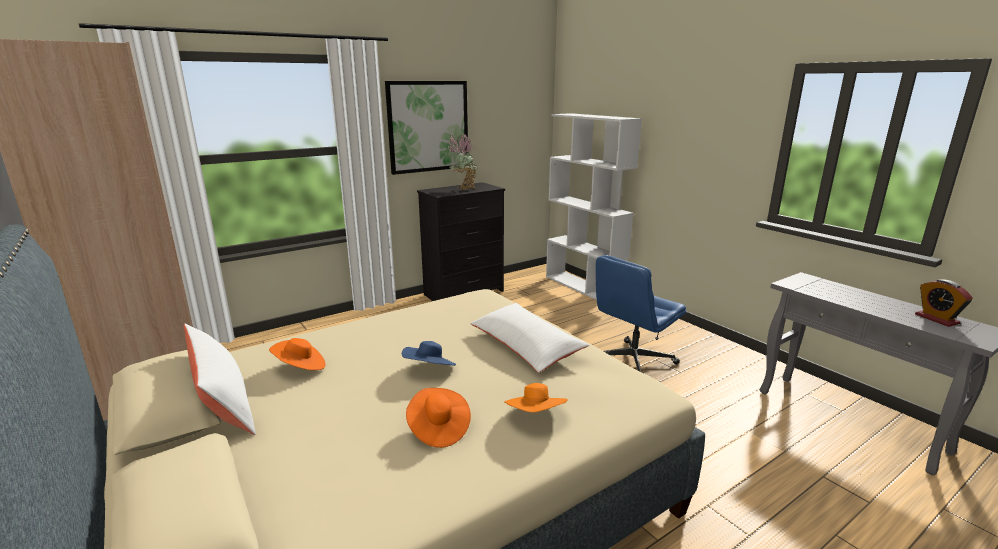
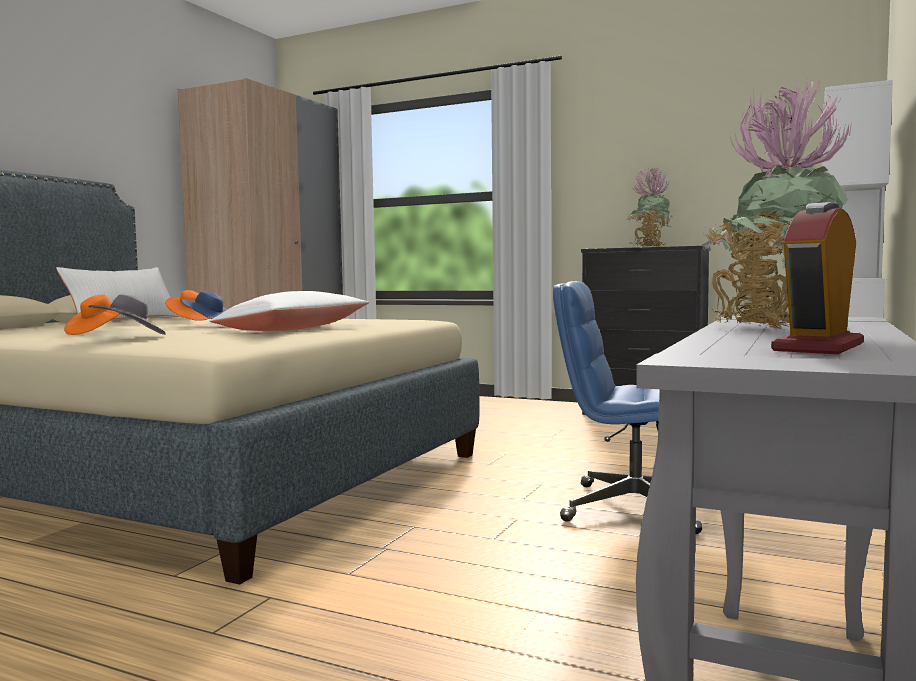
camera: 60 degrees right, 15 degrees down
picture [385,81,468,175] -> none
orange hat [504,383,568,412] -> grey hat [89,294,166,335]
none -> potted plant [702,79,856,330]

